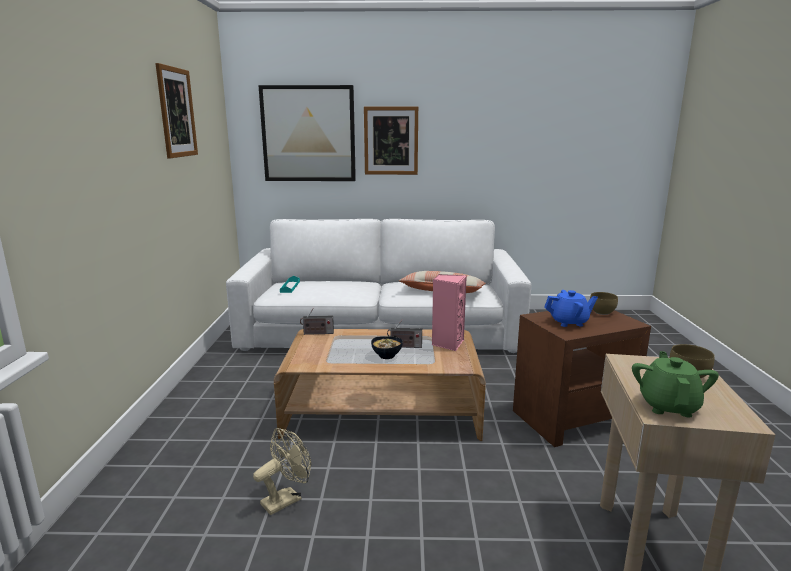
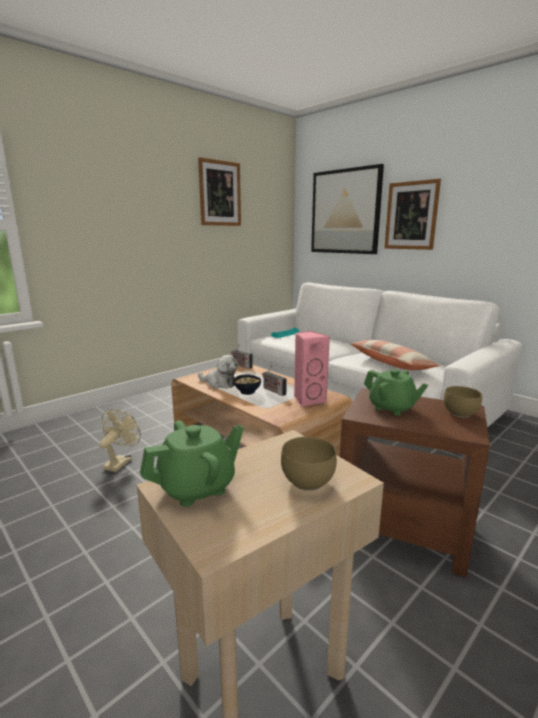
camera: 45 degrees right, 0 degrees up
beige fan [253,428,311,515] -> beige fan turned 75 degrees counterclockwise [99,409,141,472]
blue teapot [544,290,598,327] -> green teapot [364,369,428,416]
none -> plush toy [198,355,238,389]

